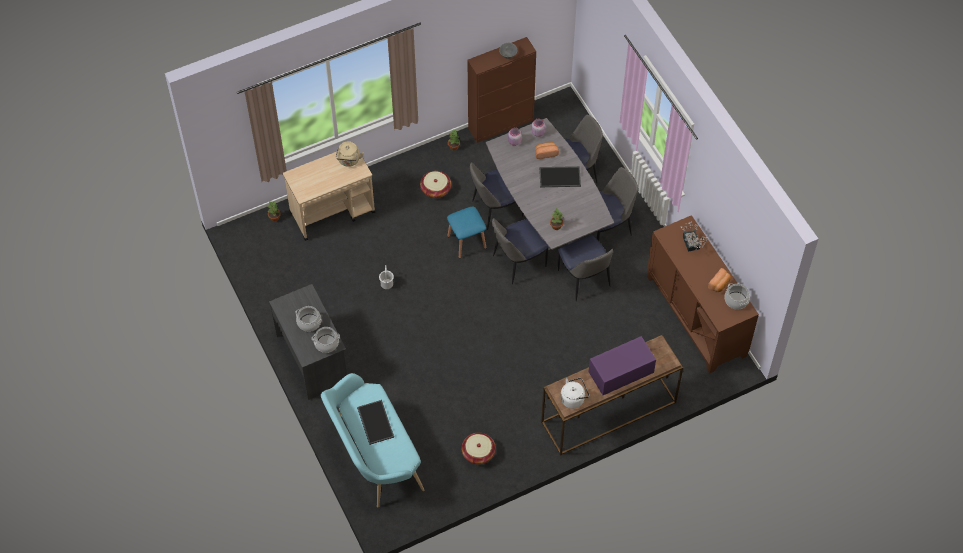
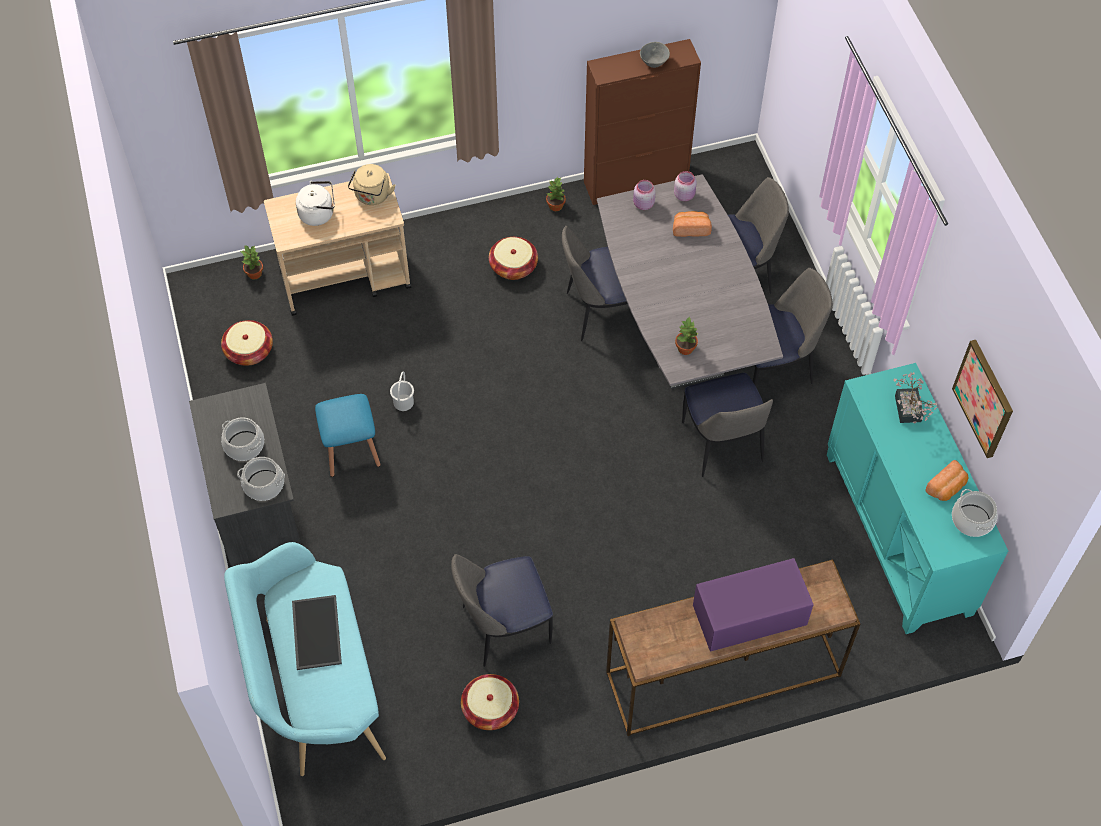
camera: 10 degrees right, 0 degrees up
blue stool [447,206,487,259] -> blue stool moved to [315,394,381,477]
chair [492,218,548,284] -> chair moved to [451,554,553,667]
tray [539,166,581,187] -> none
white kettle [560,378,589,409] -> white kettle moved to [296,181,335,226]
brown cabinet [647,215,759,374] -> turquoise cabinet [827,363,1008,634]
none -> basket [221,320,273,366]
none -> picture [952,340,1013,458]

